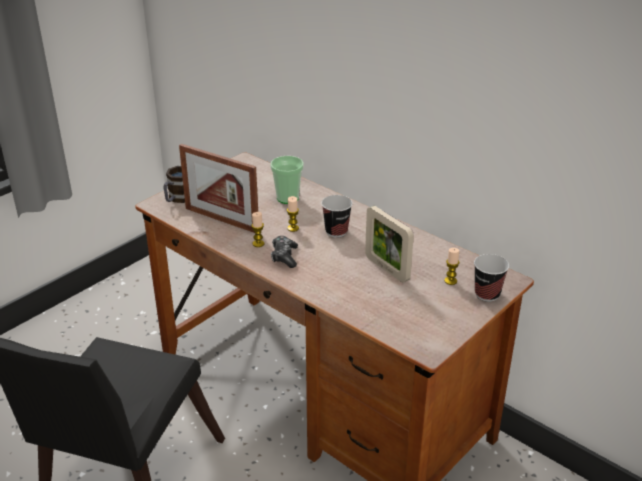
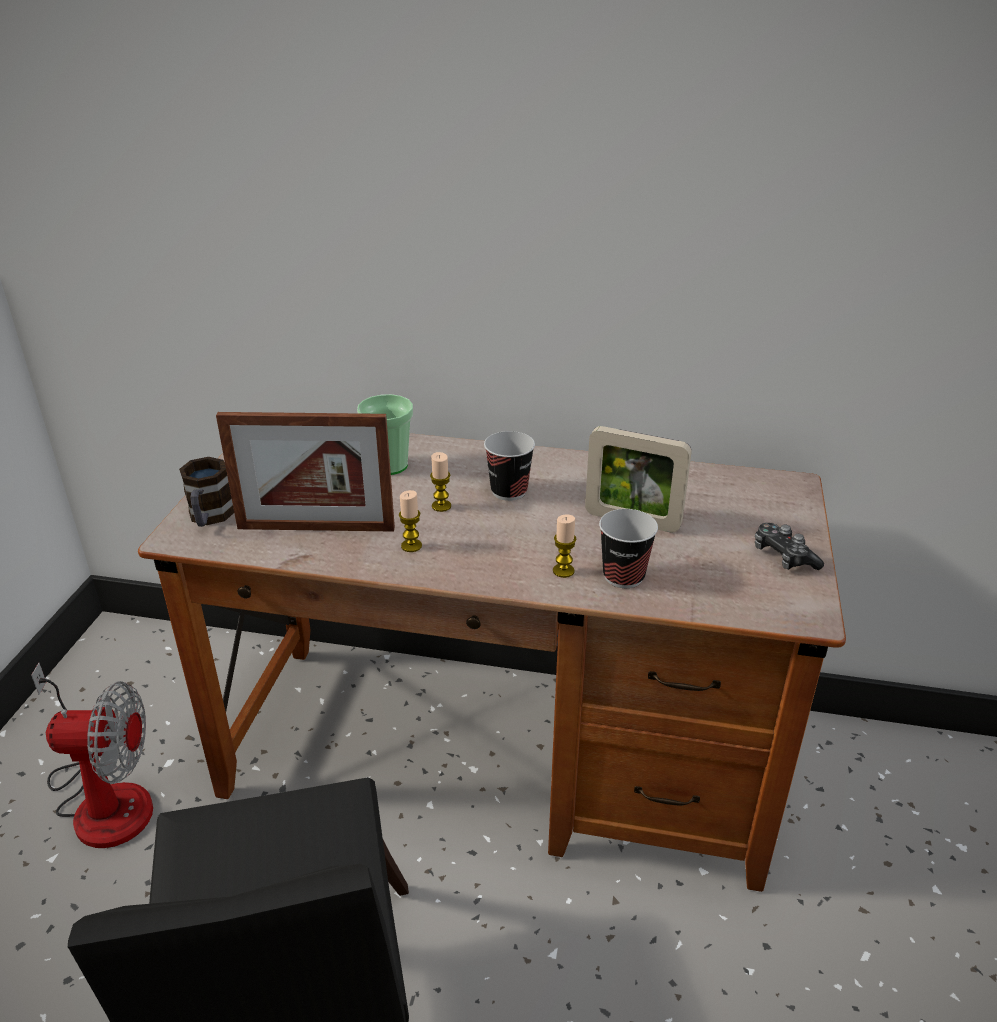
camera: 30 degrees left, 0 degrees up
game controller [271,236,298,268] -> game controller moved to [755,523,824,570]
candle [444,248,460,285] -> candle moved to [553,514,577,578]
cup [474,254,509,302] -> cup moved to [599,509,658,588]
none -> fan [31,663,153,848]

